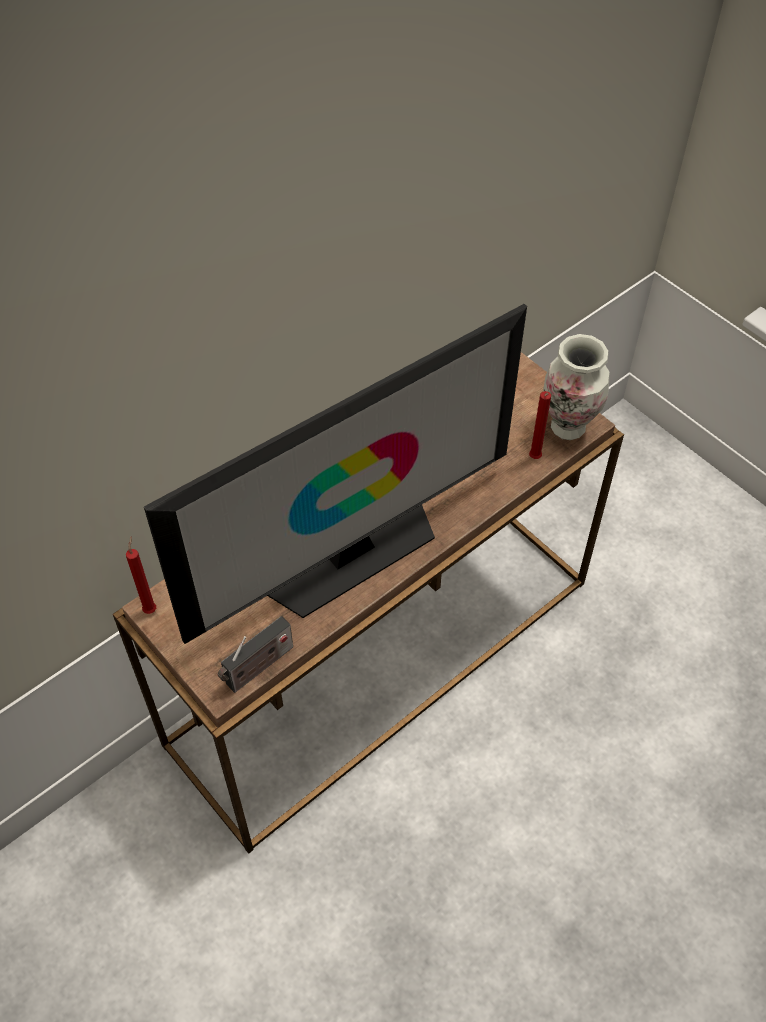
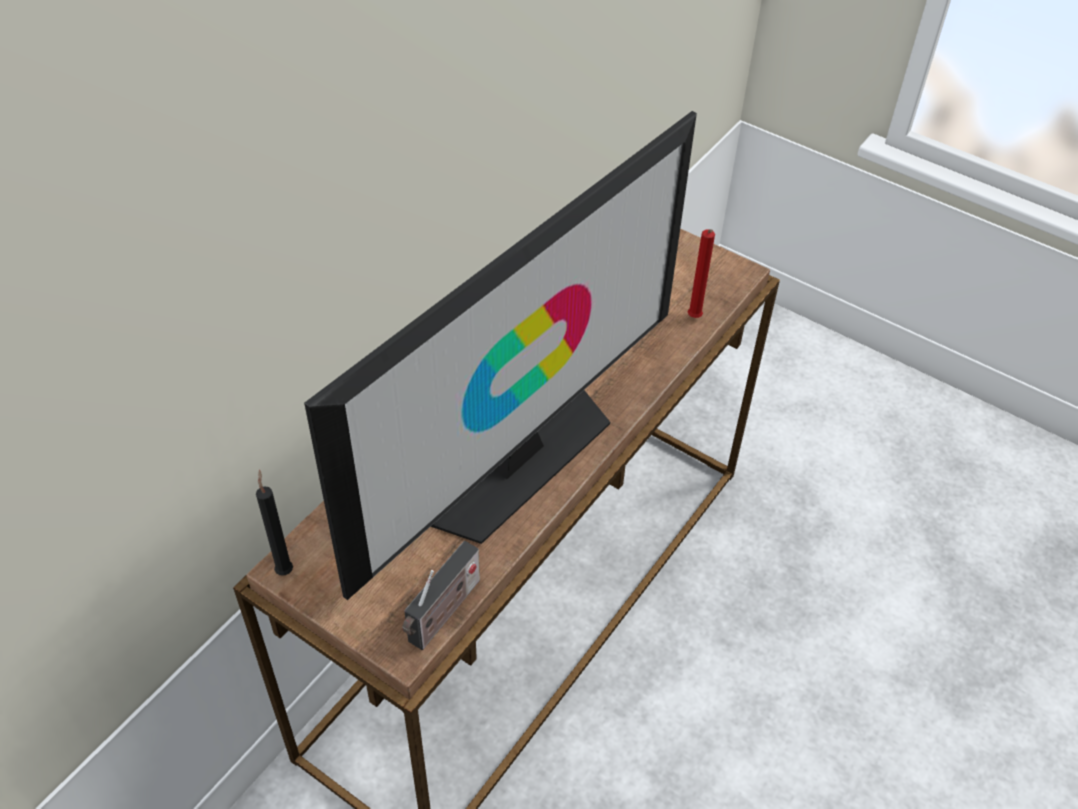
camera: 15 degrees left, 5 degrees down
red candle [126,536,156,614] -> black candle [256,470,293,576]
vase [543,334,609,440] -> none

